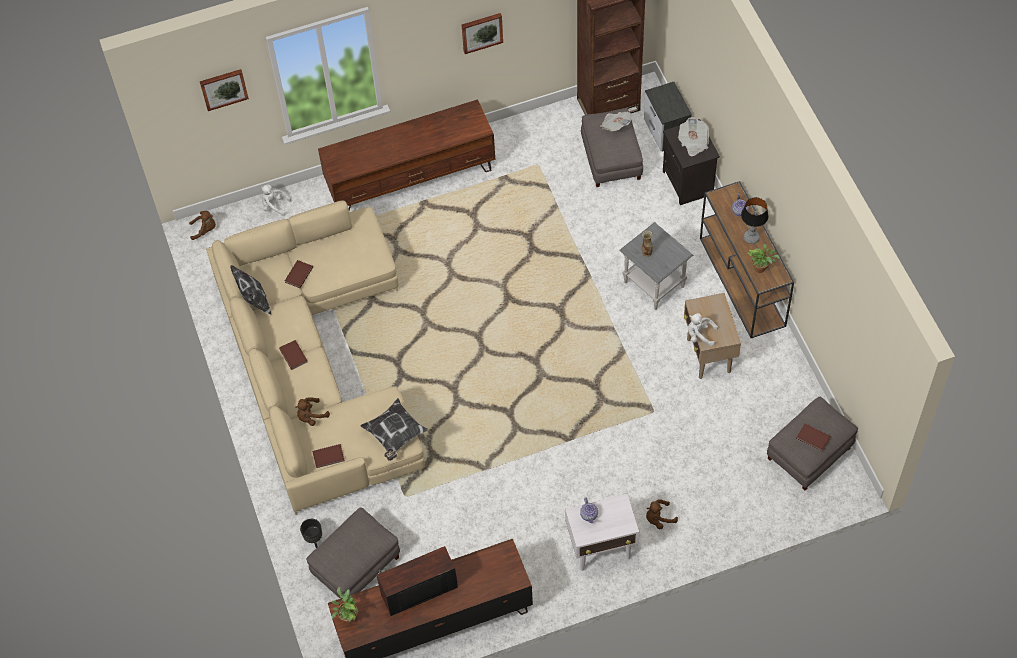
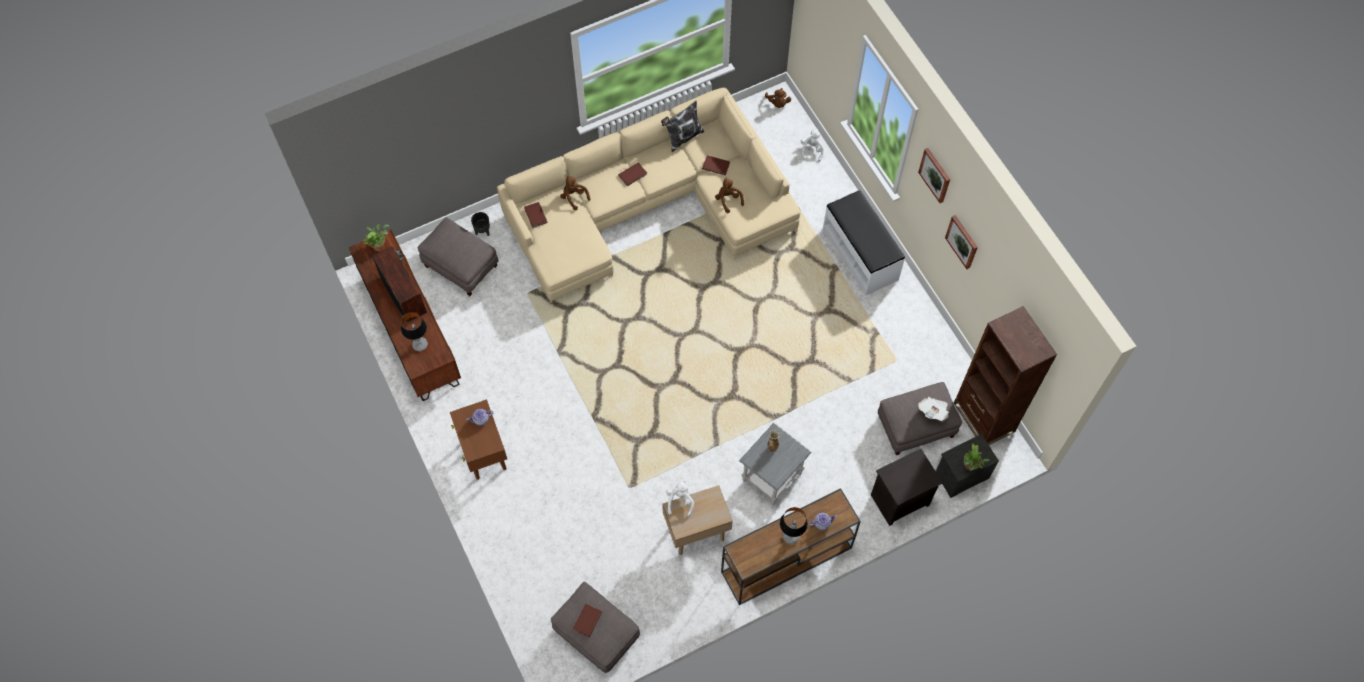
camera: 80 degrees right, 5 degrees up
picture [200,69,249,111] -> picture moved to [918,148,950,203]
brown tv stand [318,99,495,210] -> white bench [823,190,905,295]
pillow [360,398,428,461] -> none
white side table [565,494,639,571] -> brown side table [450,399,507,480]
brown plush toy [646,500,678,529] -> brown plush toy moved to [715,177,744,213]
newspaper [678,117,709,156] -> none
potted plant [748,244,780,273] -> potted plant moved to [964,443,990,471]
none -> table lamp [401,312,428,351]

